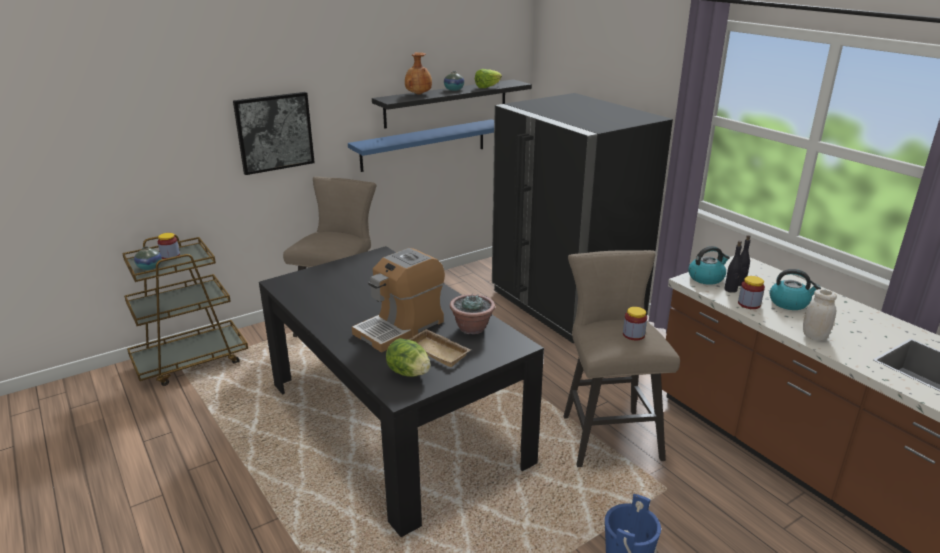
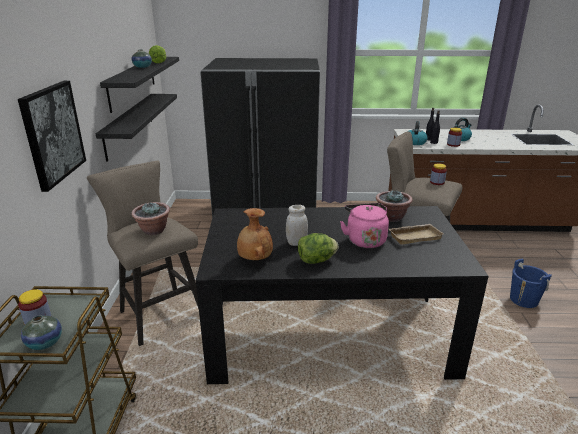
camera: 55 degrees left, 0 degrees up
blue shelf [348,119,494,172] -> black shelf [96,94,177,162]
coffee machine [352,248,445,352] -> pink kettle [340,203,389,248]
lettuce [386,338,431,377] -> lettuce moved to [298,233,339,264]
brown vase [405,52,432,95] -> brown vase moved to [237,208,273,260]
white jar [803,289,837,341] -> white jar moved to [286,205,308,246]
none -> potted plant [131,202,170,235]

